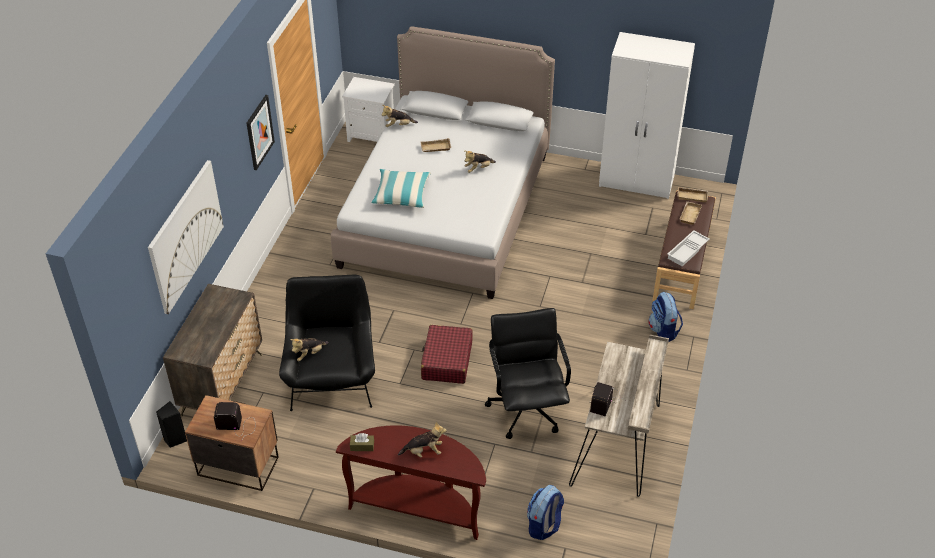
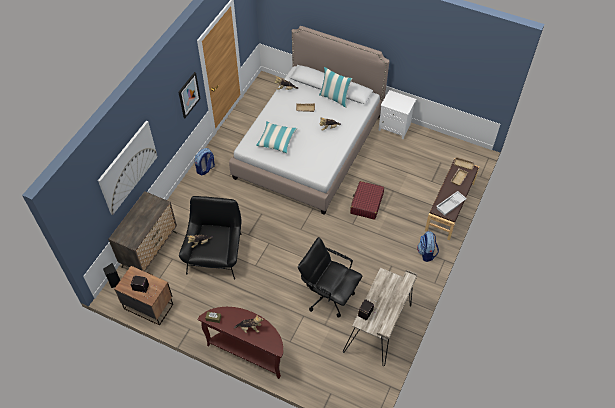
camera: 10 degrees right, 10 degrees up
white nightstand [342,77,395,142] -> white nightstand moved to [378,90,416,140]
red suitcase [421,325,473,384] -> red suitcase moved to [350,181,384,220]
black office chair [485,308,571,439] -> black office chair turned 60 degrees counterclockwise [298,237,362,318]
backpack [527,485,564,540] -> backpack moved to [195,148,215,175]
white wardrobe [599,32,695,199] -> none
none -> pillow [319,67,352,108]

